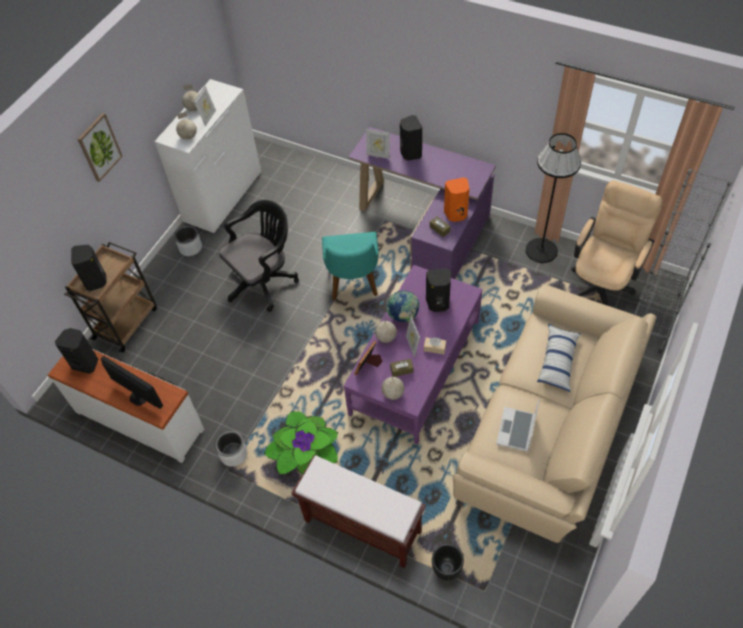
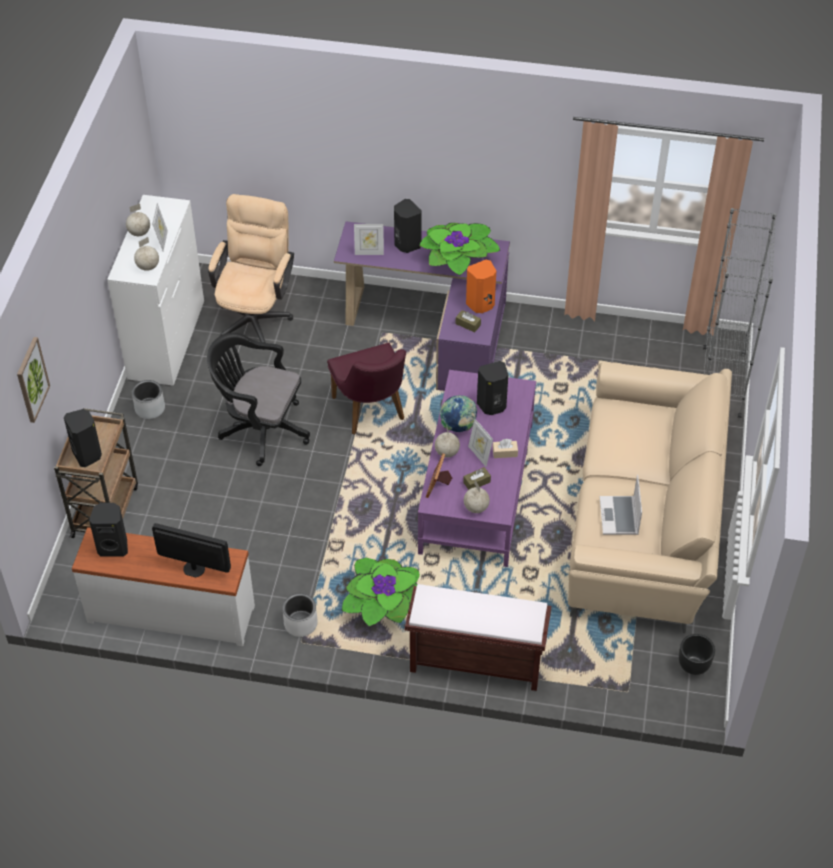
camera: 20 degrees left, 5 degrees down
picture [77,113,123,182] -> picture moved to [17,337,50,423]
black office chair [219,200,299,312] -> black office chair turned 105 degrees counterclockwise [207,333,310,466]
turquoise chair [322,232,379,300] -> purple chair [327,343,406,435]
black planter [432,544,464,580] -> black planter moved to [679,634,715,675]
black floor lamp [525,133,581,263] -> none
pillow [537,324,581,392] -> none
beige office chair [571,180,662,306] -> beige office chair moved to [208,194,294,350]
none -> potted plant [419,223,500,276]

